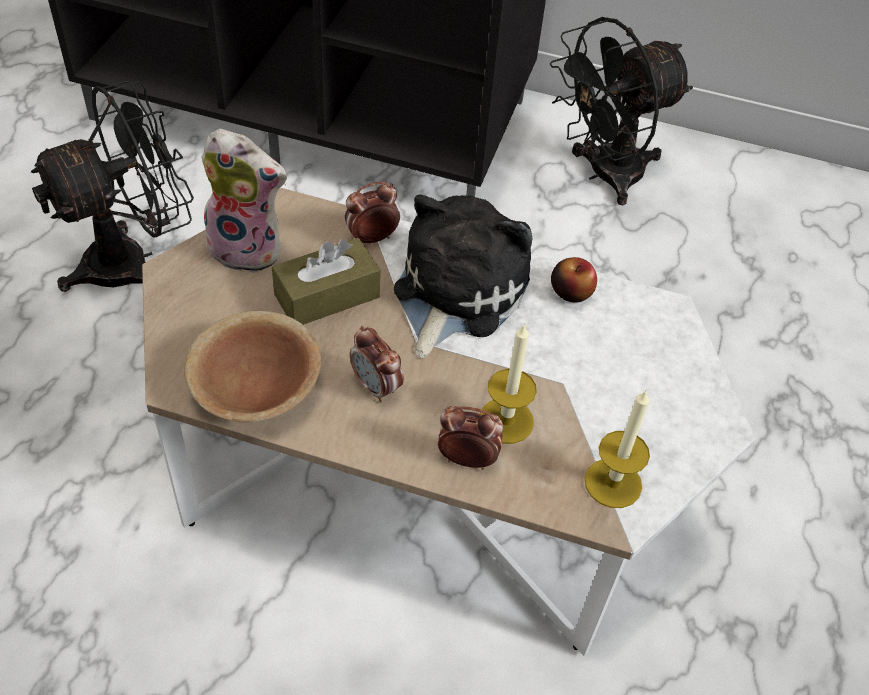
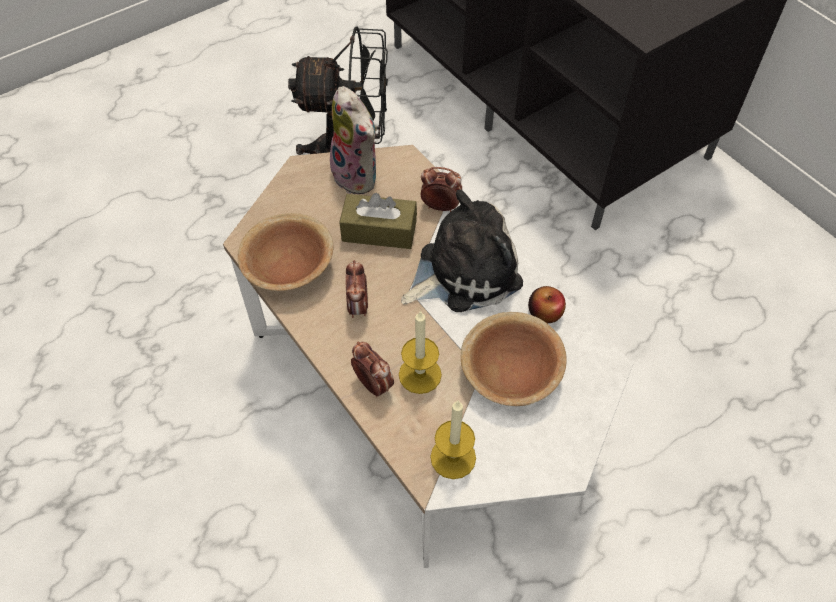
camera: 40 degrees right, 5 degrees up
black fan [550,17,693,205] -> none
none -> brown bowl [461,312,567,406]

